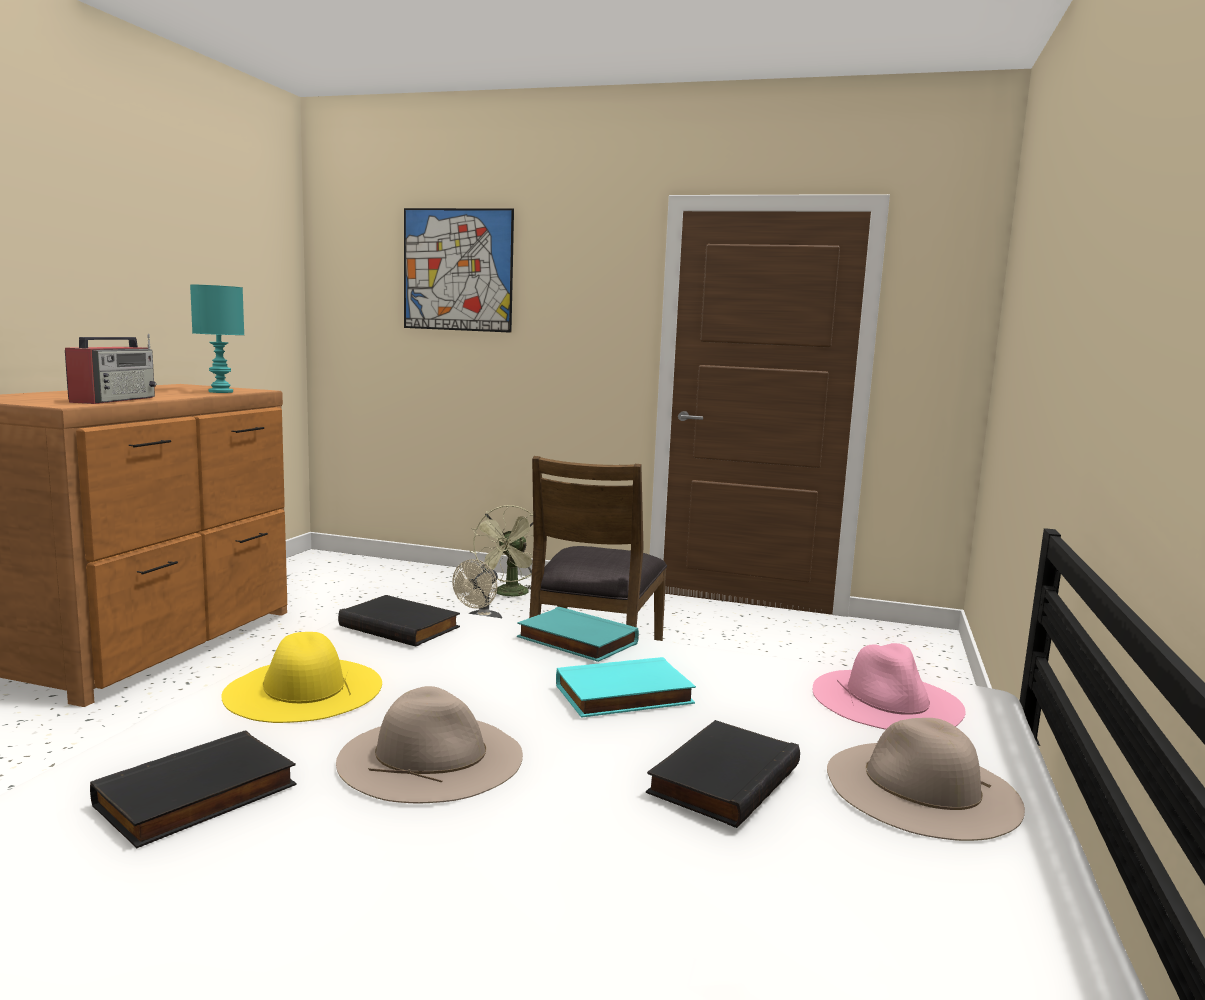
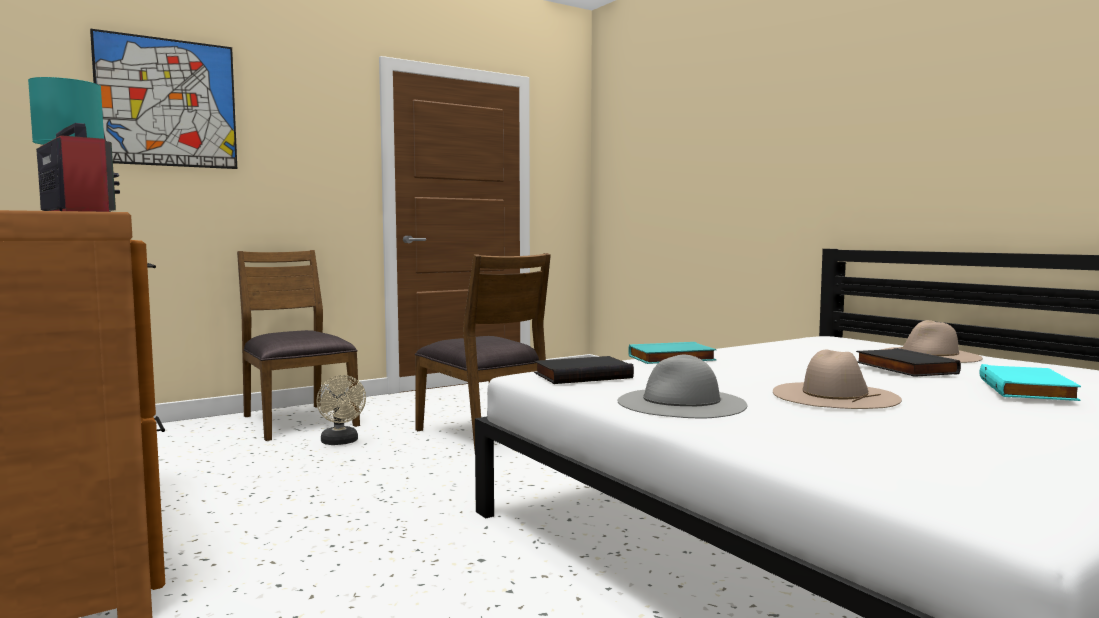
camera: 50 degrees left, 5 degrees down
black book [90,730,297,848] -> none
yellow hat [221,632,382,723] -> grey hat [618,355,747,419]
green fan [470,505,534,596] -> brown chair [237,250,360,441]
turquoise book [556,657,696,718] -> turquoise book moved to [979,364,1081,401]
pink hat [813,643,966,730] -> none

